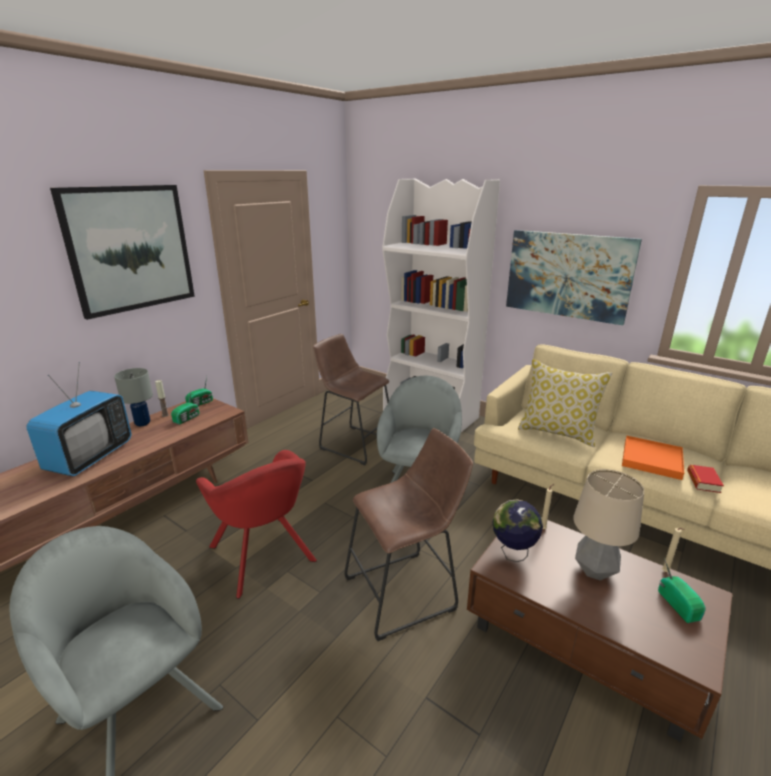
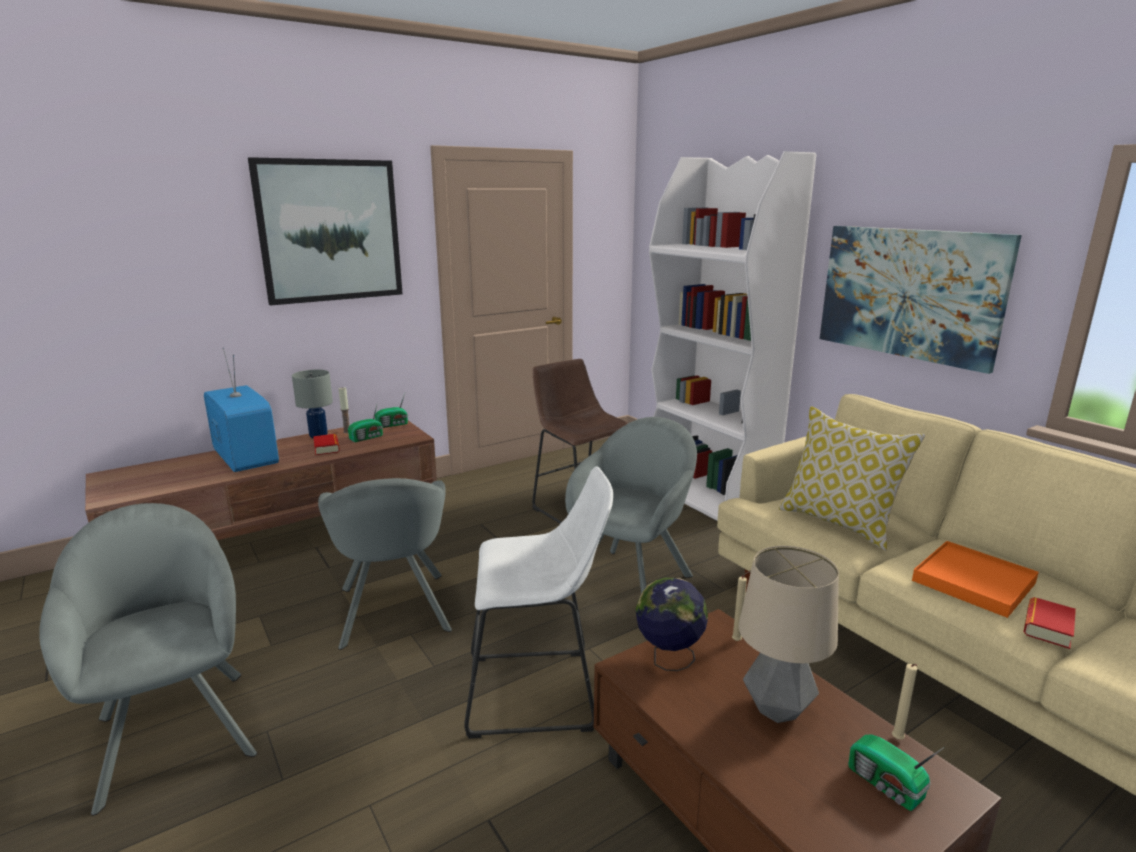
camera: 20 degrees right, 5 degrees down
television [26,362,132,476] -> television turned 75 degrees counterclockwise [204,348,279,472]
red armchair [196,450,317,599] -> grey armchair [318,478,452,650]
brown stool [344,428,473,641] -> white stool [464,466,613,739]
radio [658,558,706,623] -> radio turned 135 degrees clockwise [848,734,945,811]
none -> book [313,434,340,455]

